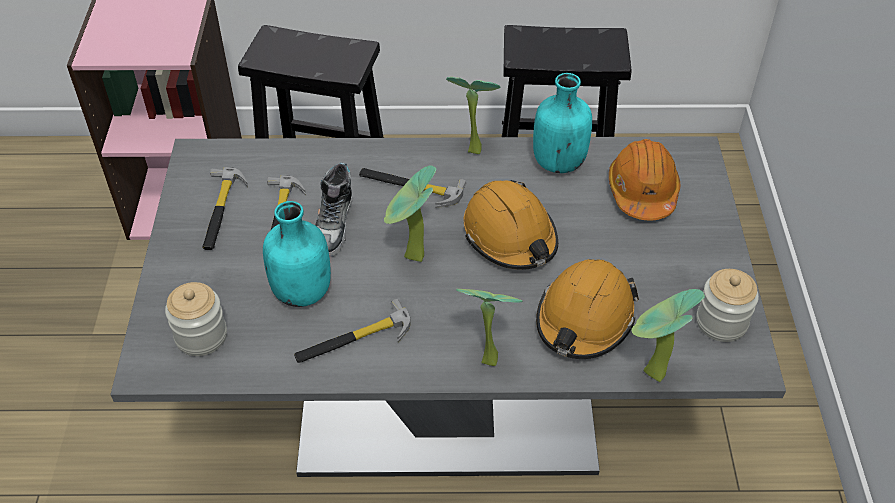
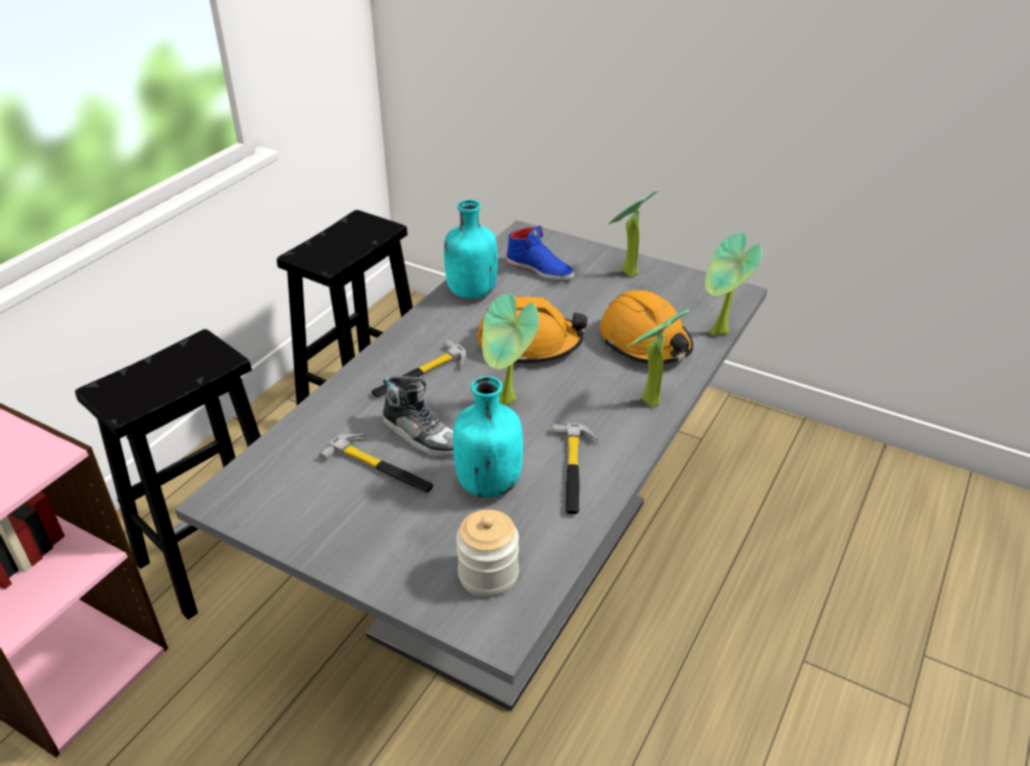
camera: 60 degrees left, 10 degrees down
hammer [202,167,248,250] -> none
potted plant [446,77,501,154] -> potted plant moved to [609,189,659,277]
orange hard hat [609,139,680,220] -> blue shoe [506,226,575,281]
jar [696,269,759,342] -> none

